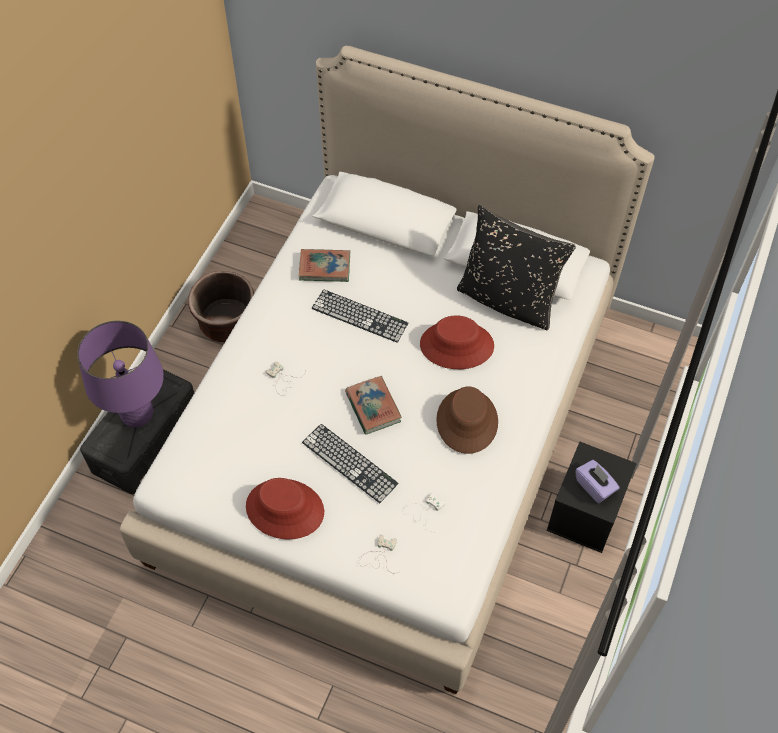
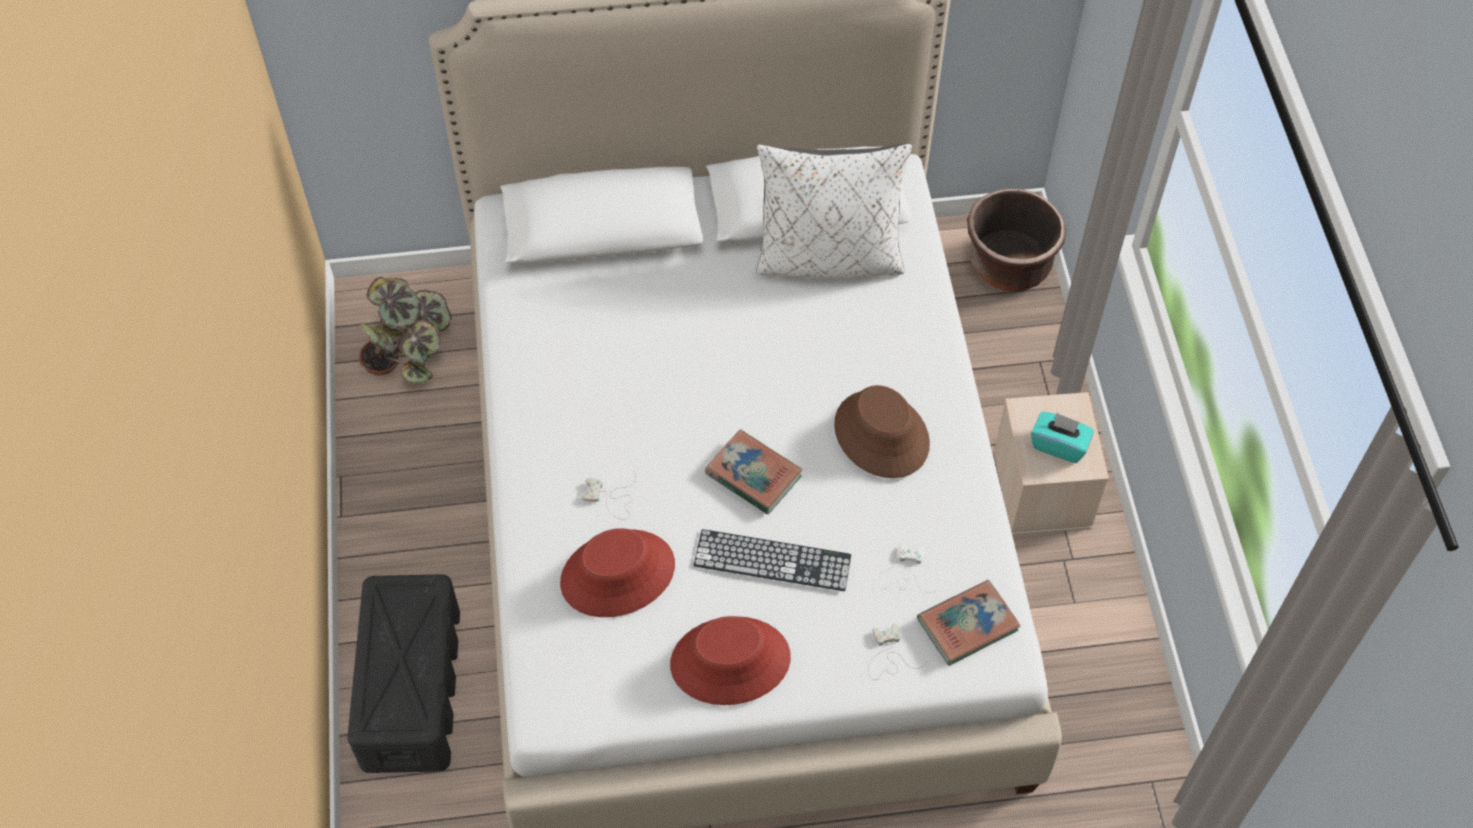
camera: 30 degrees left, 0 degrees up
purple table lamp [77,321,164,427] -> none
brown planter [188,271,254,342] -> brown planter moved to [967,189,1066,292]
book [299,249,350,282] -> book moved to [917,580,1021,666]
keyboard [311,289,408,343] -> none
red hat [420,315,494,369] -> red hat moved to [560,528,675,617]
black pillow [457,205,576,330] -> white pillow [756,143,912,278]
black storage box [546,442,637,553] -> beige storage box [994,392,1109,535]
purple tissue box [575,460,620,503] -> turquoise tissue box [1031,411,1094,463]
none -> potted plant [359,277,452,384]

